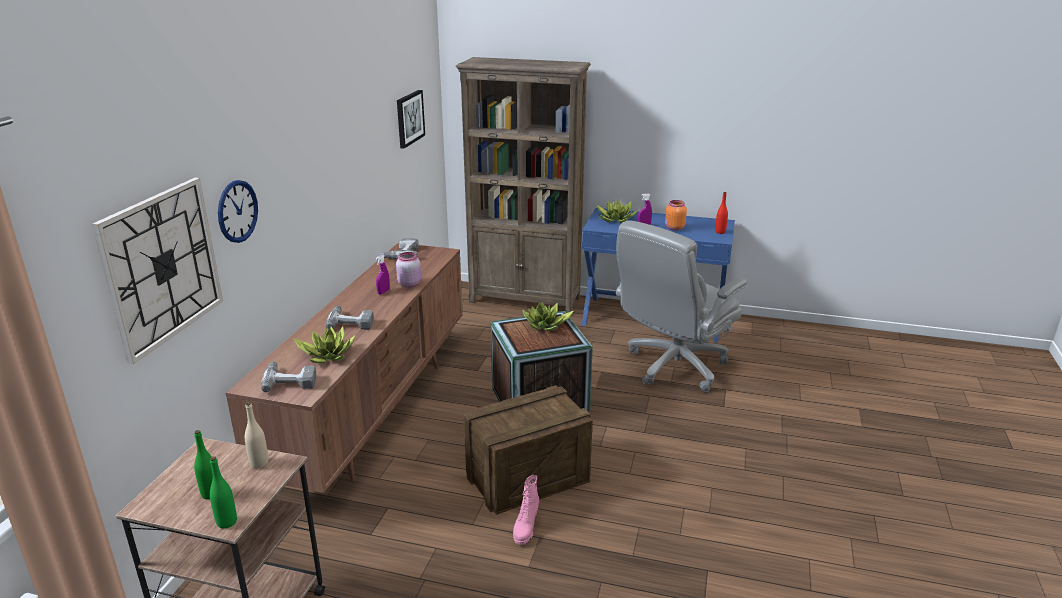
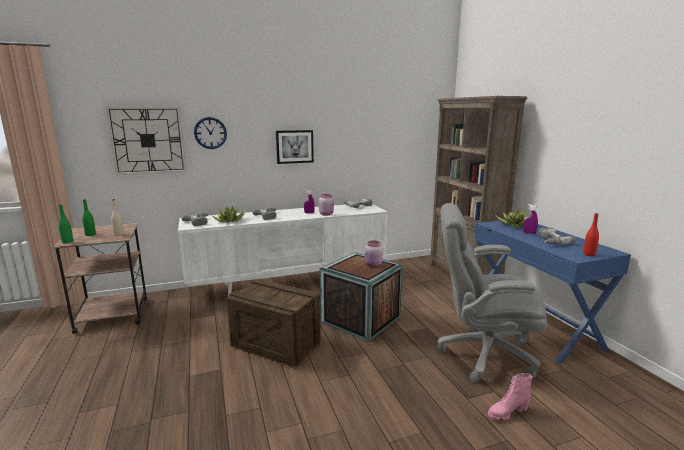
camera: 55 degrees right, 10 degrees down
brown cabinet [226,243,463,493] -> white cabinet [178,204,388,297]
picture [397,90,425,149] -> picture moved to [276,130,314,164]
pink boot [513,475,539,545] -> pink boot moved to [488,373,533,421]
potted plant [522,302,574,331] -> pink jar [365,241,383,267]
orange jar [665,200,687,231] -> power drill [538,228,576,245]

